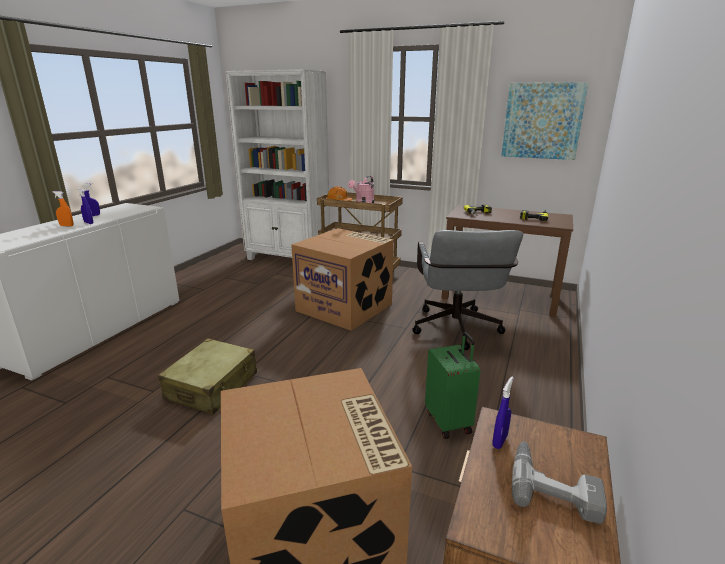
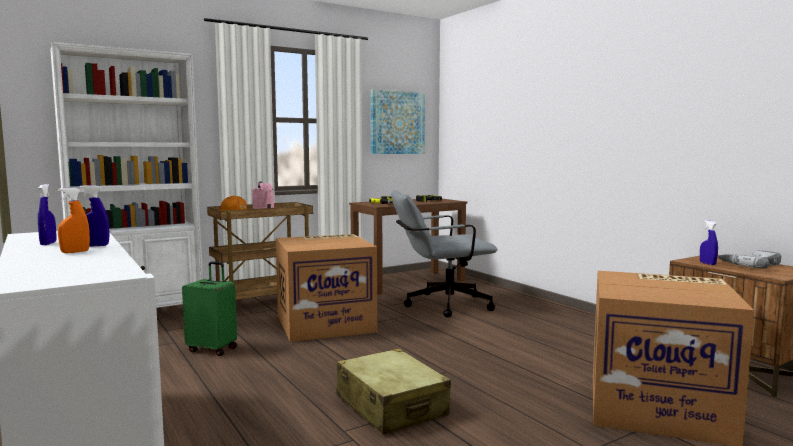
camera: 55 degrees left, 15 degrees down
grey office chair [412,230,523,350] -> grey office chair turned 135 degrees clockwise [391,190,498,318]
green suitcase [425,332,480,439] -> green suitcase moved to [182,261,237,356]

